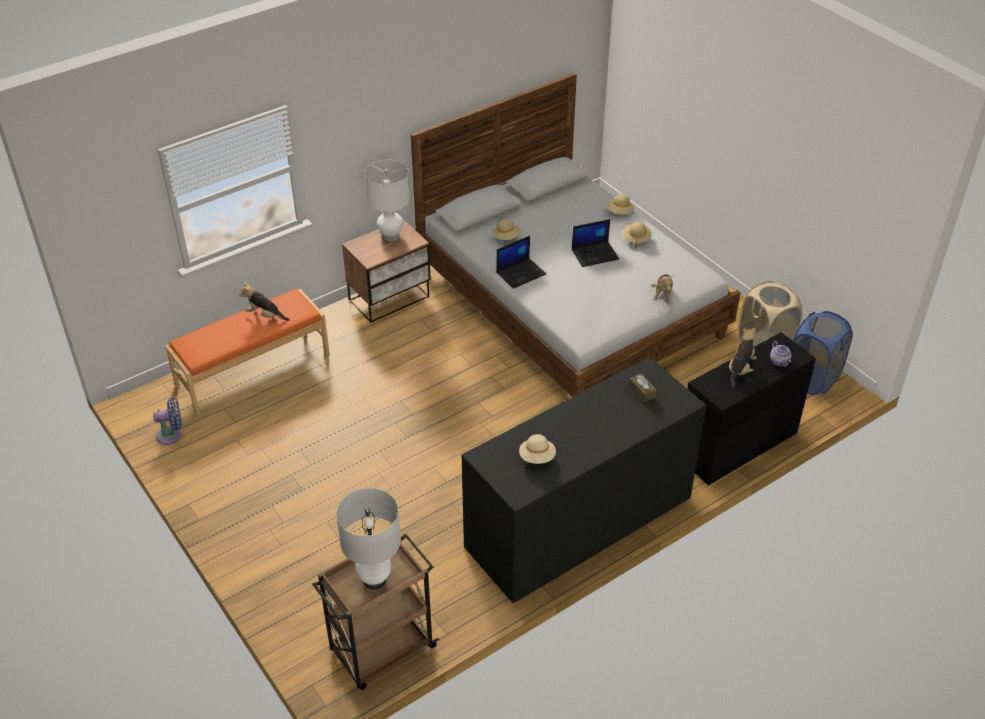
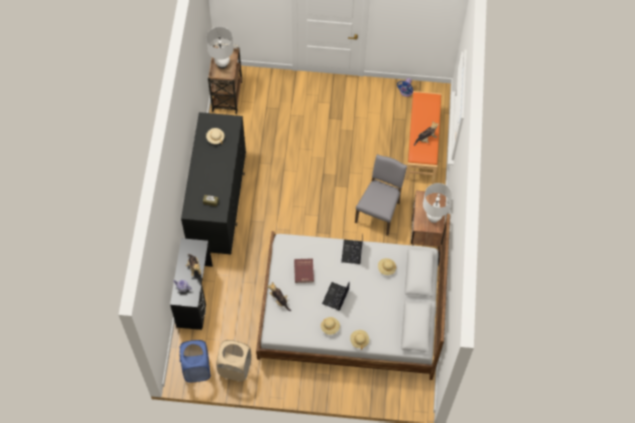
camera: 130 degrees right, 20 degrees up
none -> red book [294,258,314,283]
none -> grey chair [355,154,407,236]

